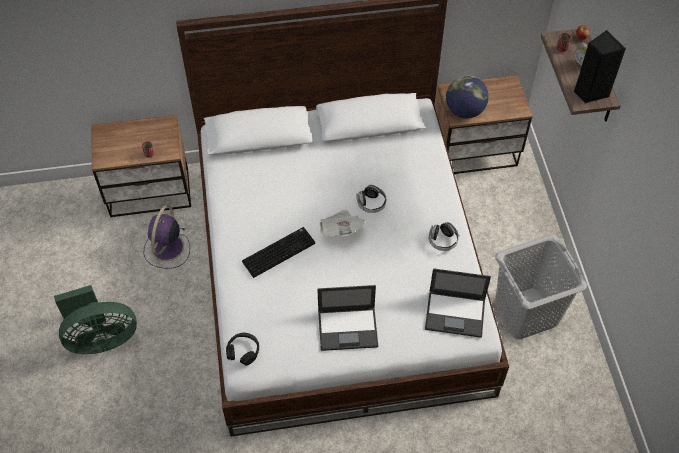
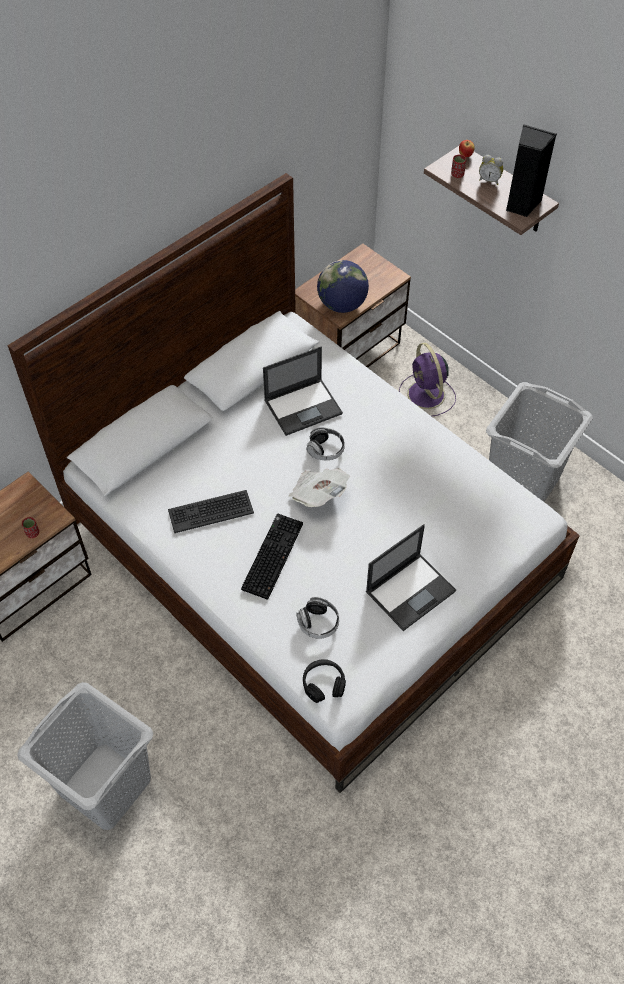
camera: 35 degrees left, 0 degrees up
green fan [54,285,137,354] -> grey laundry basket [17,682,153,830]
purple fan [143,205,190,269] -> purple fan moved to [399,343,456,416]
laptop [425,268,491,338] -> laptop moved to [263,347,343,436]
headphones [429,222,459,251] -> headphones moved to [296,597,339,639]
none -> keyboard [168,490,254,533]

